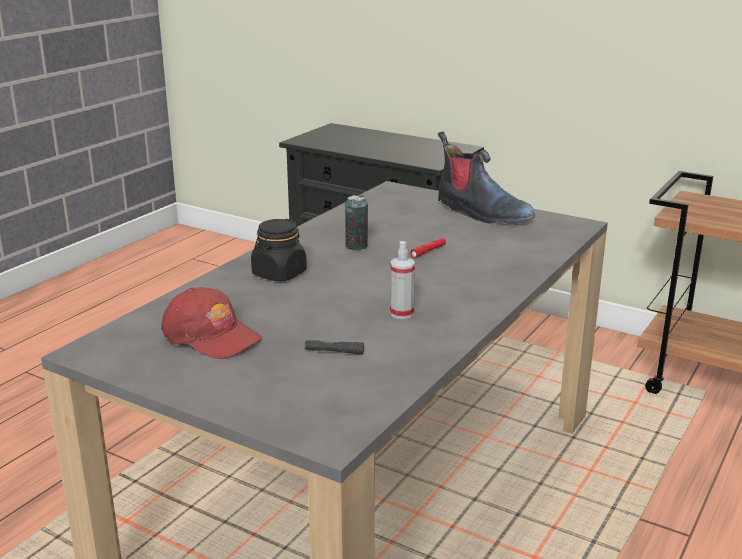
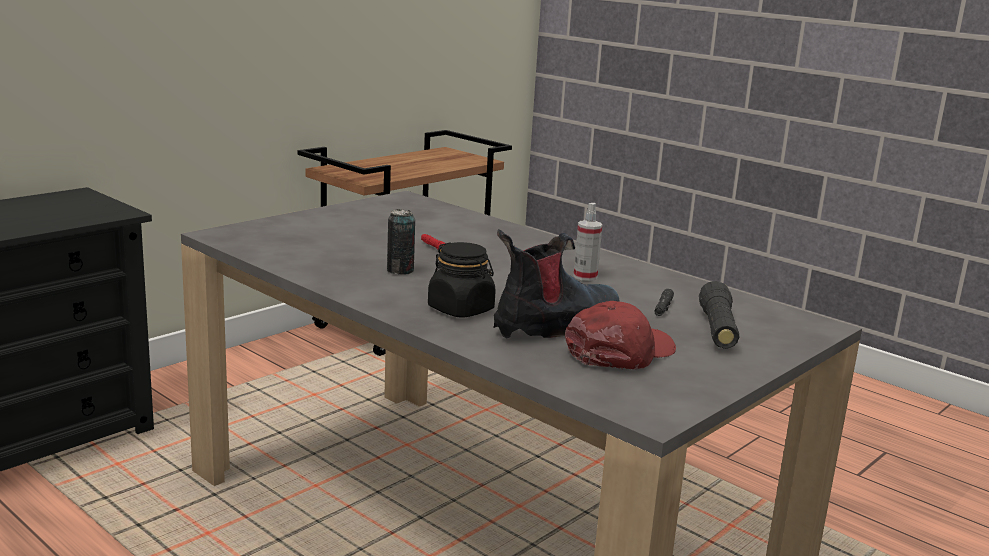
camera: 80 degrees left, 5 degrees down
boot [438,132,535,225] -> boot moved to [493,229,620,338]
none -> black flashlight [699,281,740,349]

